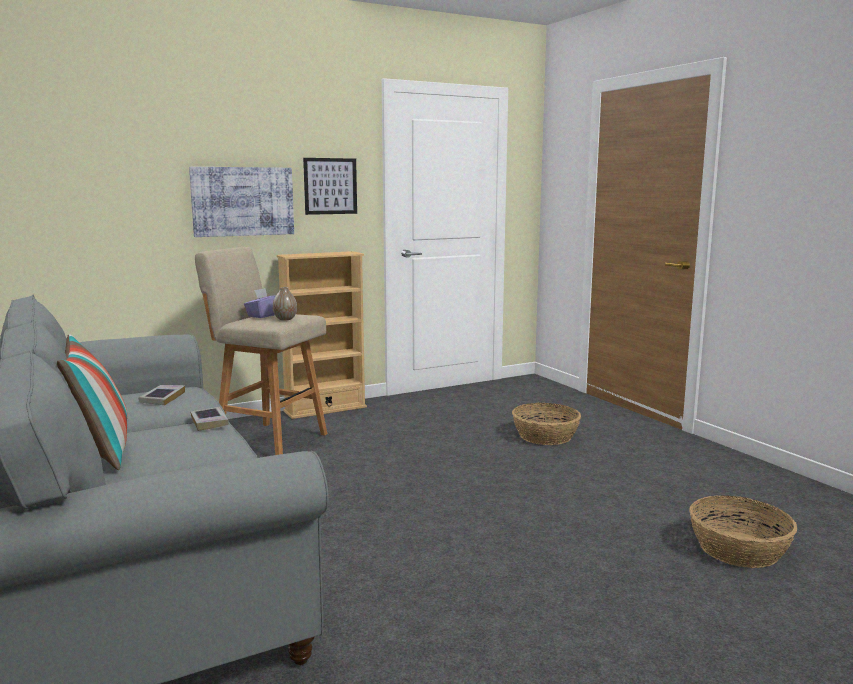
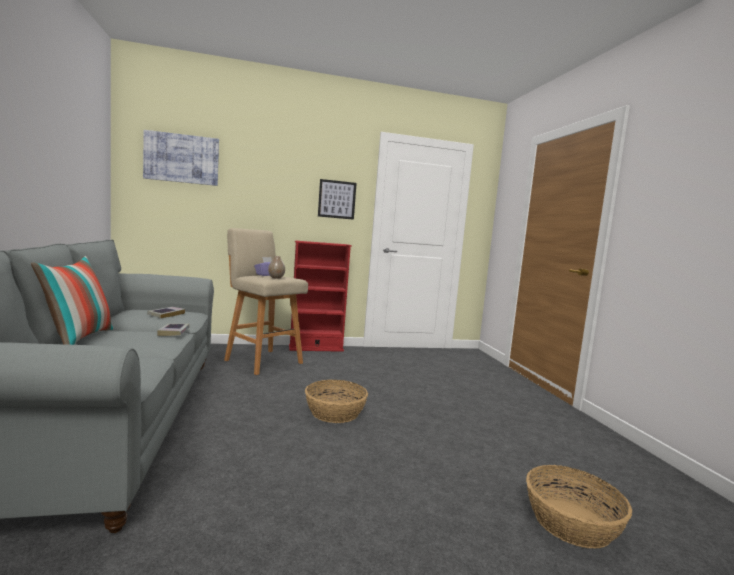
camera: 15 degrees right, 5 degrees down
picture [189,167,294,237] -> picture moved to [143,130,219,186]
beige bookcase [277,251,367,419] -> red bookcase [289,241,352,352]
basket [512,403,581,445] -> basket moved to [305,380,368,423]

